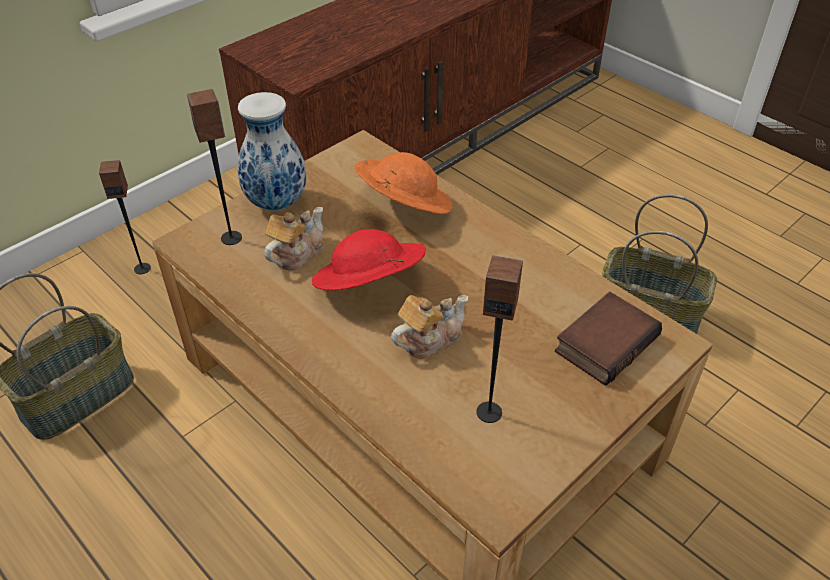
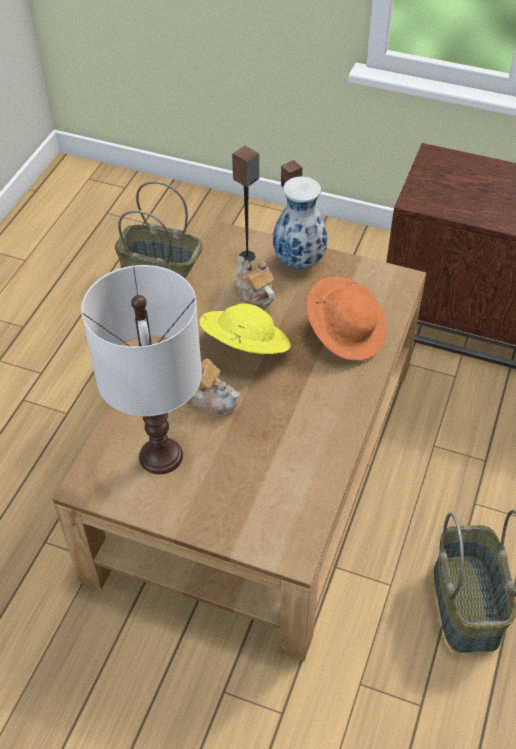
camera: 65 degrees right, 5 degrees up
teapot [264,207,324,271] -> teapot turned 135 degrees counterclockwise [234,256,275,308]
red hat [312,229,426,291] -> yellow hat [200,303,291,354]
speaker [476,255,523,423] -> white table lamp [81,265,202,474]
book [555,292,662,386] -> none

